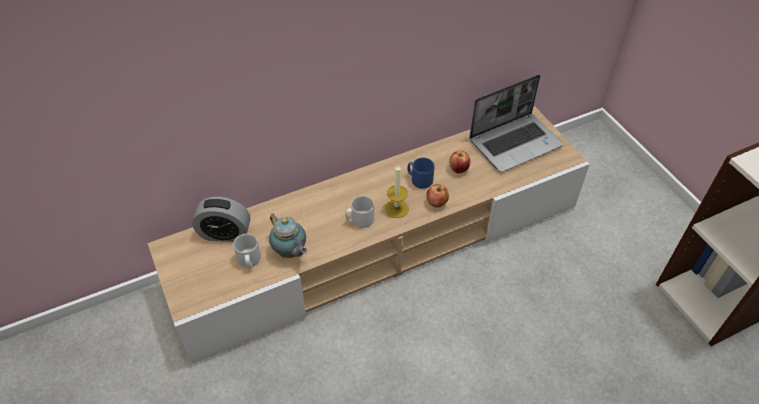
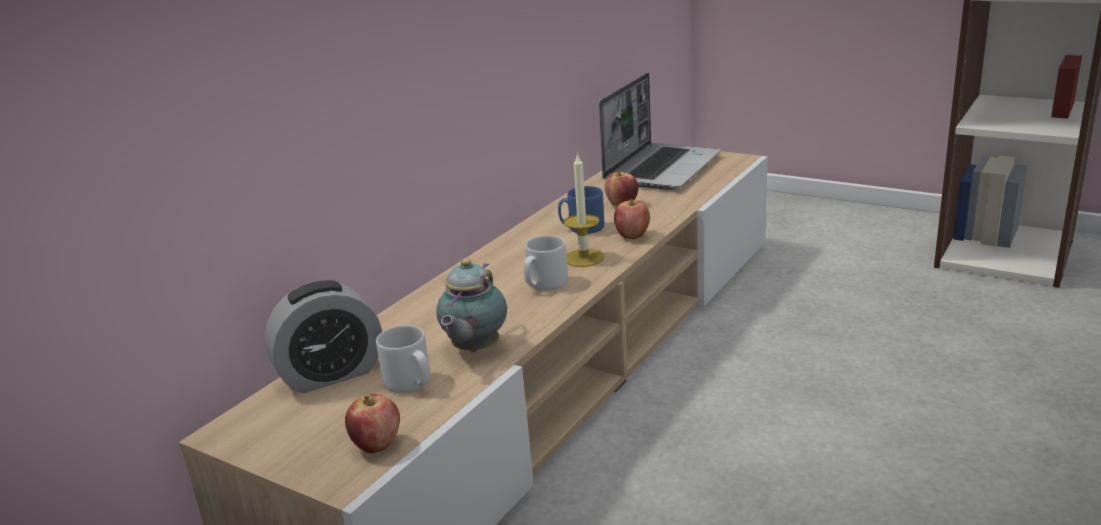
camera: 30 degrees left, 25 degrees down
teapot [269,213,307,258] -> teapot turned 90 degrees clockwise [436,258,507,352]
none -> apple [345,394,400,453]

